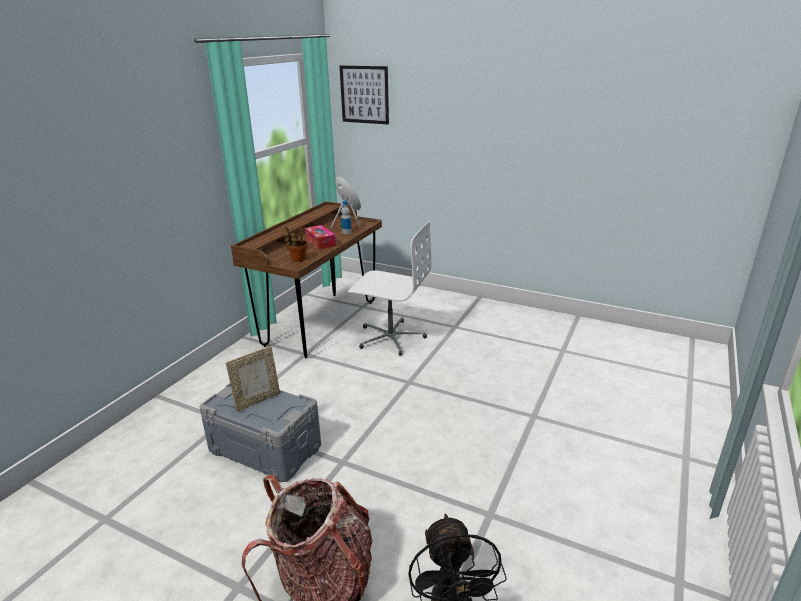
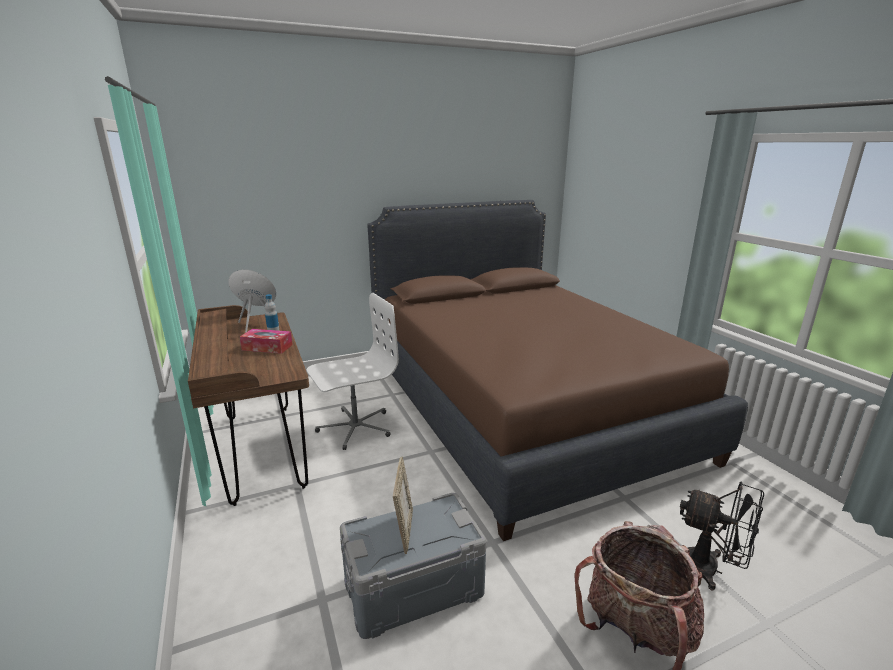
camera: 50 degrees left, 5 degrees down
potted plant [281,226,308,262] -> none
picture [340,65,389,125] -> none
none -> brown bed [367,200,748,541]

